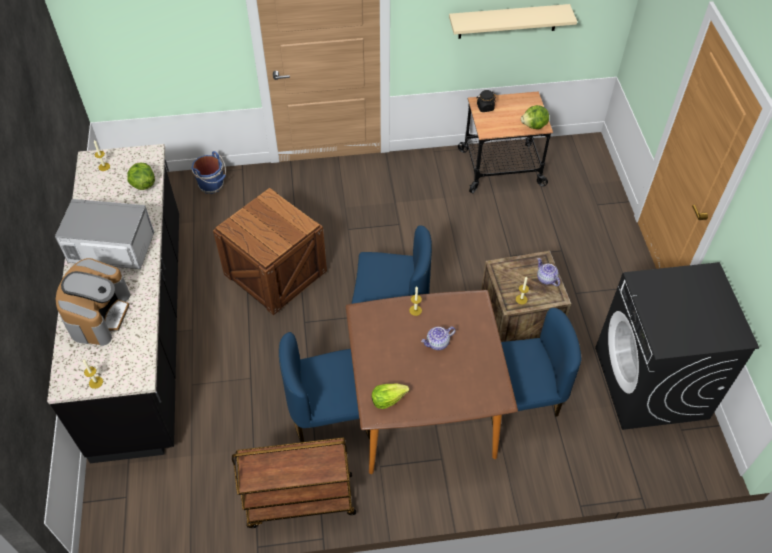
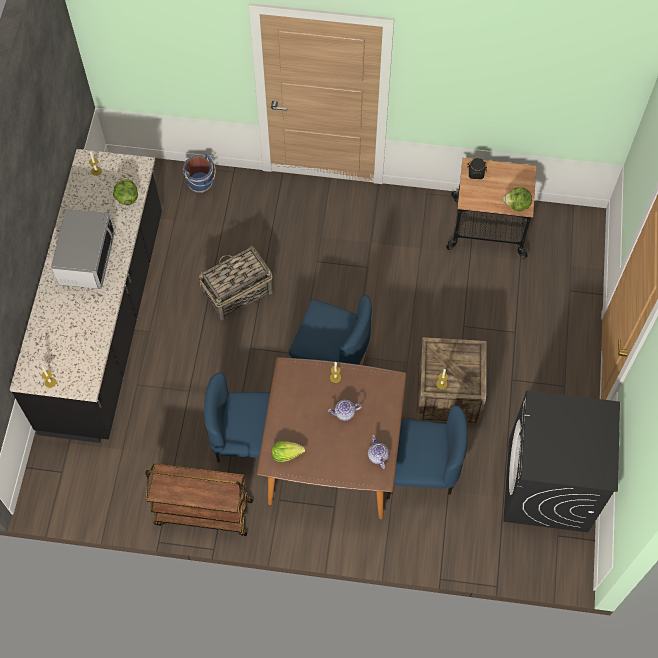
camera: 15 degrees right, 10 degrees up
microwave [55,199,154,269] -> microwave turned 75 degrees clockwise [51,209,115,289]
coffee machine [55,258,130,346] -> none
crate [213,188,327,315] -> basket [199,245,273,320]
beige shelf [449,4,577,39] -> none
teapot [537,258,560,286] -> teapot moved to [368,435,389,469]

